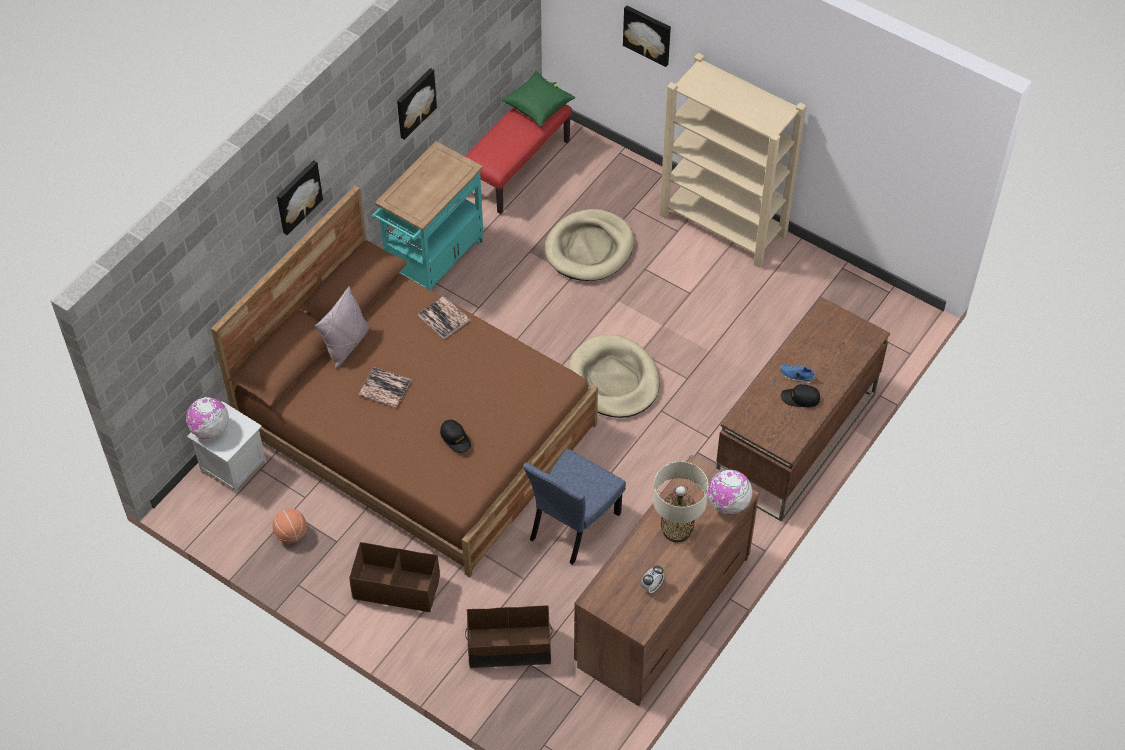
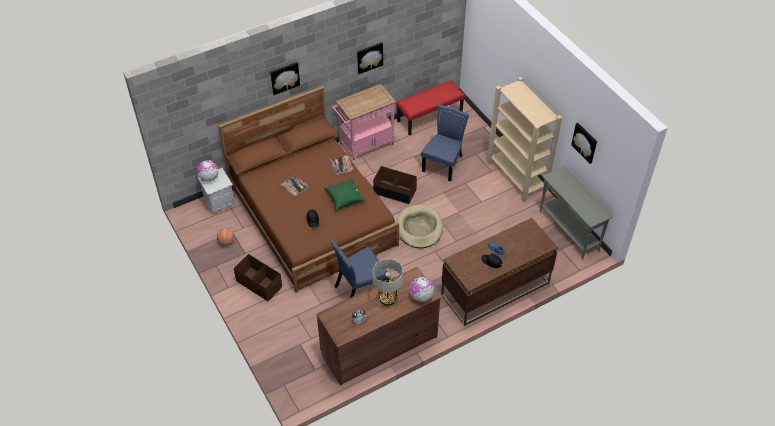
camera: 25 degrees right, 5 degrees down
purple pillow [315,286,370,369] -> none
turquoise cart [372,141,484,291] -> pink cart [332,84,396,162]
brown storage box [465,605,552,668] -> brown storage box moved to [373,166,417,204]
green pillow [501,71,575,127] -> green pillow moved to [324,178,365,210]
beige dog bed [544,209,634,281] -> blue chair [421,104,469,182]
picture [623,6,671,67] -> picture moved to [571,123,597,164]
none -> grey console table [540,166,613,259]

